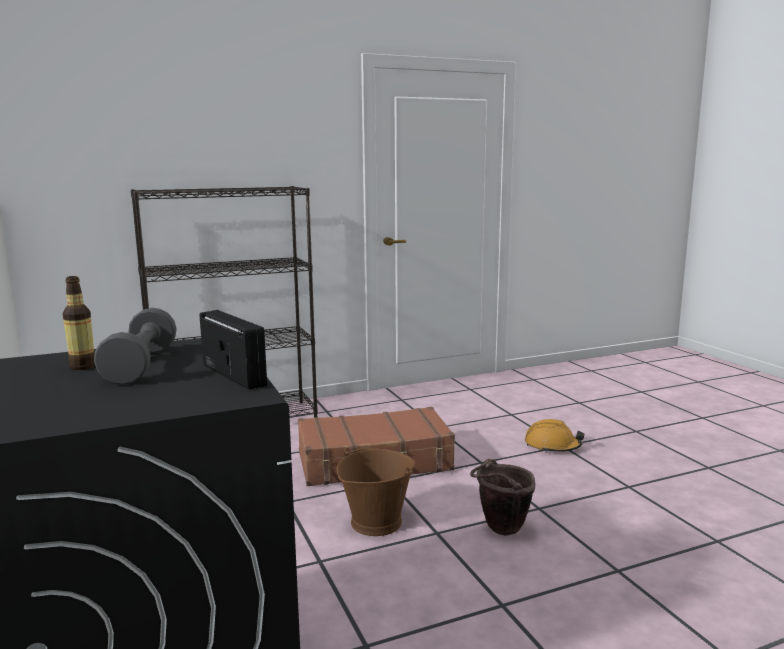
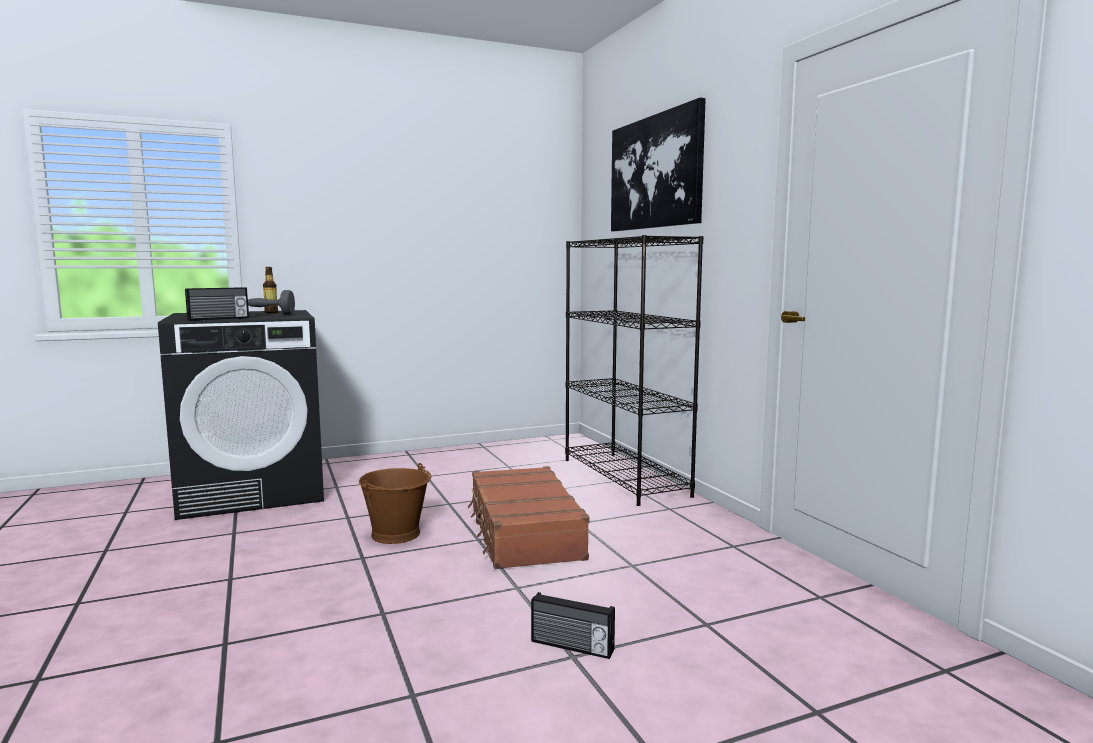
camera: 90 degrees right, 5 degrees down
brown bucket [470,459,535,536] -> none
orange hard hat [525,419,585,453] -> radio [531,592,615,659]
none -> picture [611,98,706,231]

